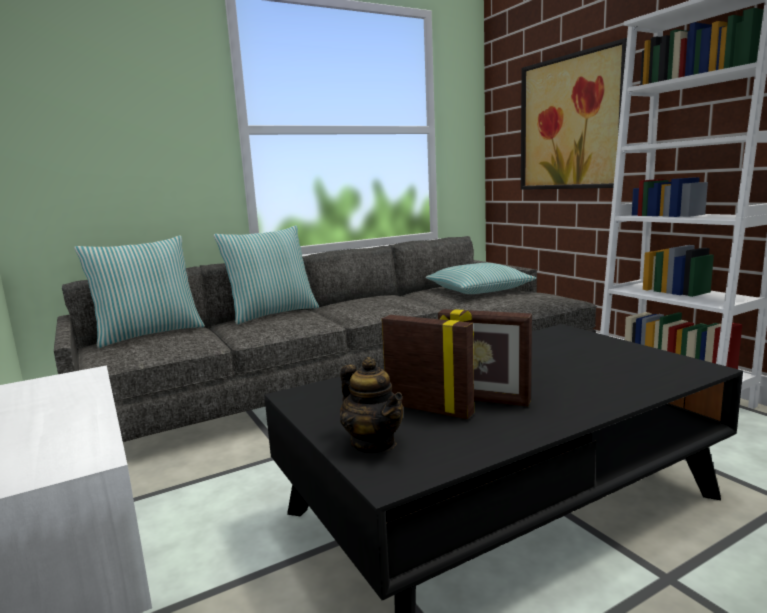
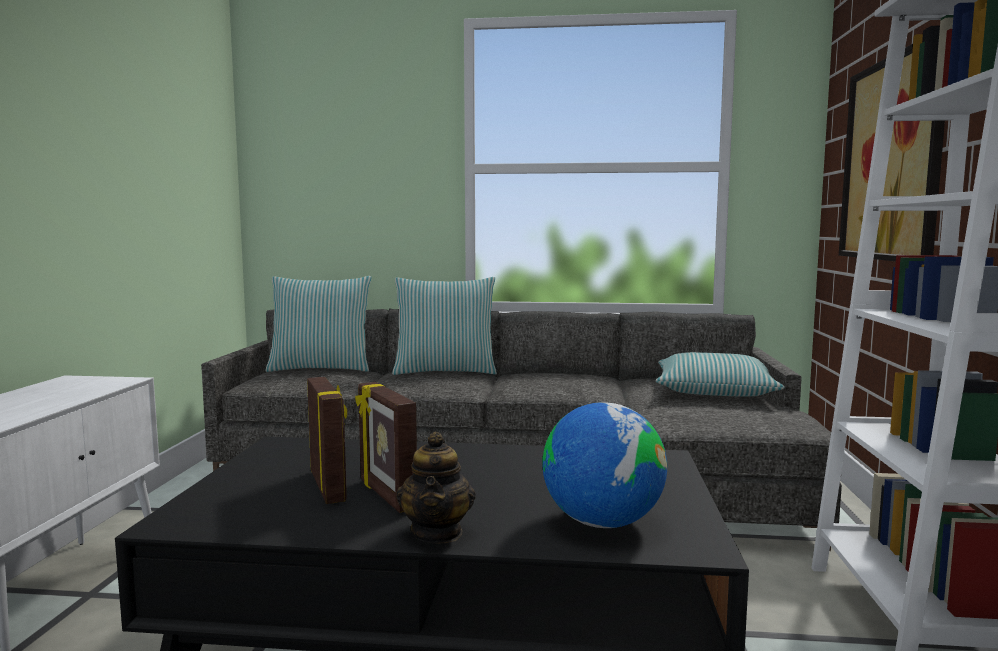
camera: 35 degrees right, 5 degrees down
teapot [340,357,403,453] -> teapot moved to [396,432,476,544]
none -> globe [542,402,667,528]

